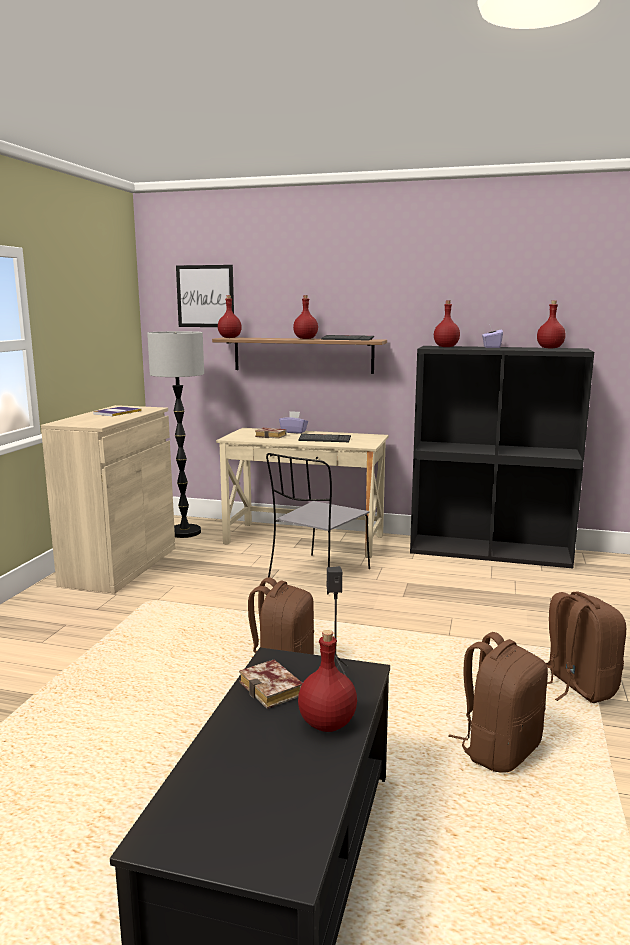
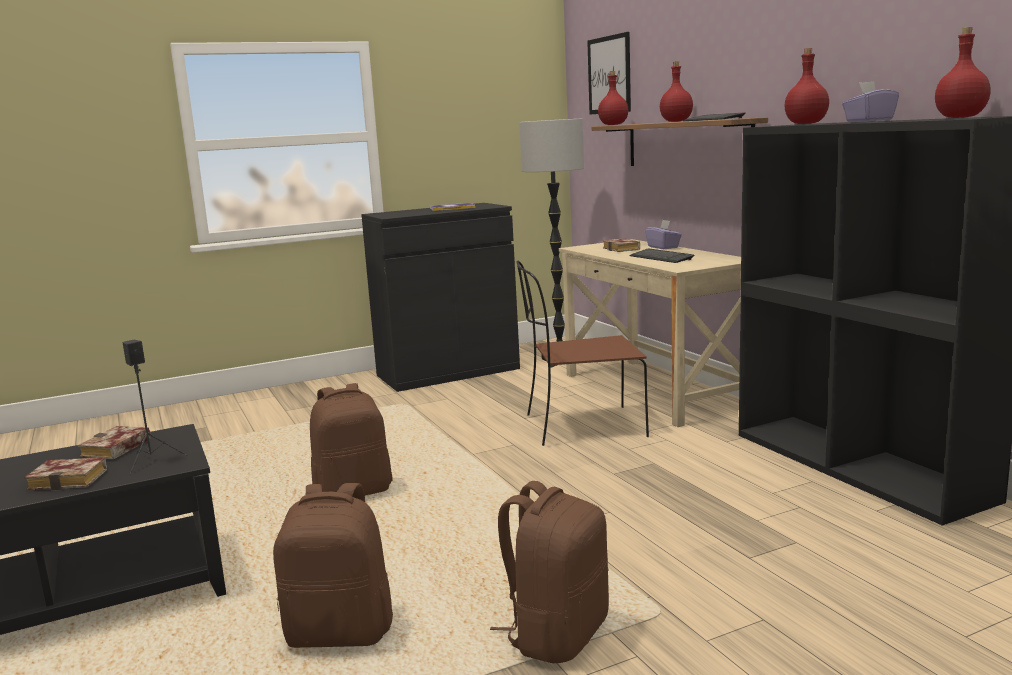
camera: 50 degrees right, 0 degrees up
beige cabinet [41,405,175,594] -> black cabinet [361,203,520,392]
grey chair [266,453,370,594] -> brown chair [517,261,649,446]
red bottle [298,630,357,732] -> book [24,457,107,491]

